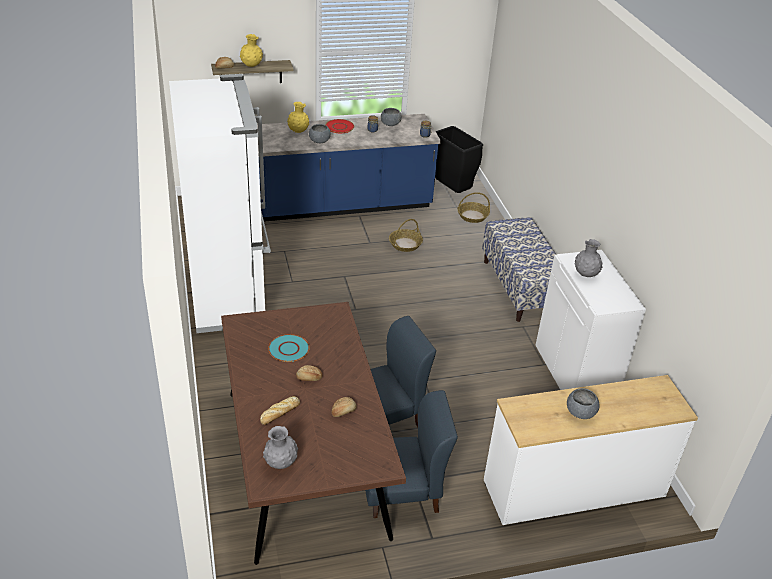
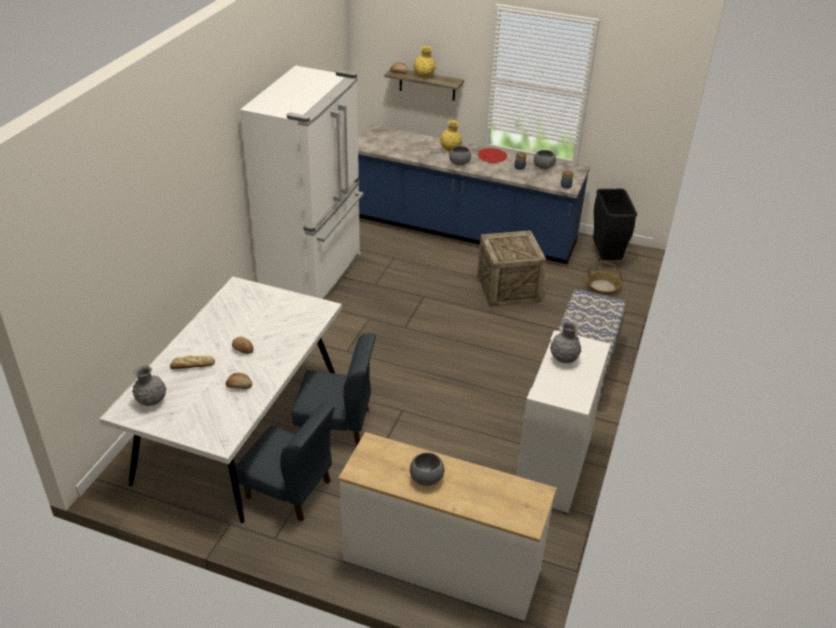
camera: 35 degrees right, 0 degrees up
brown dining table [221,302,406,565] -> white dining table [100,277,342,523]
turquoise plate [268,334,310,362] -> none
basket [389,219,423,252] -> crate [477,230,546,307]

